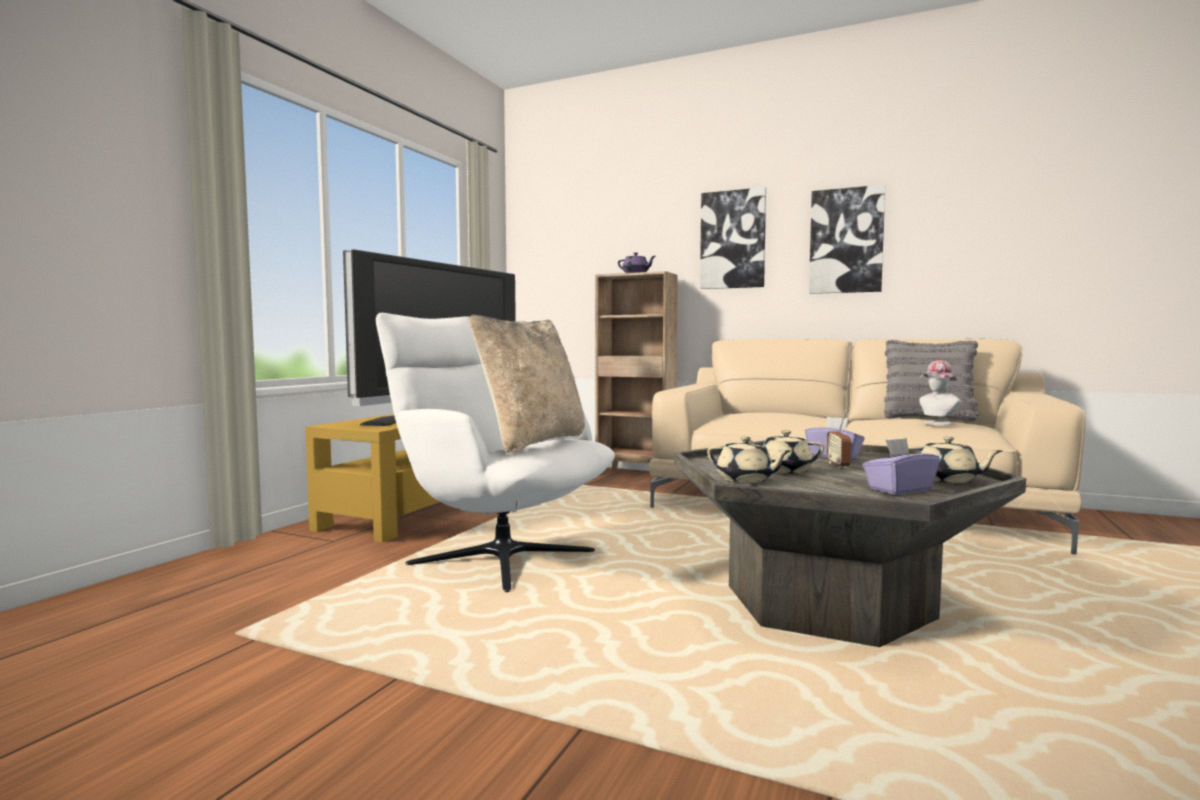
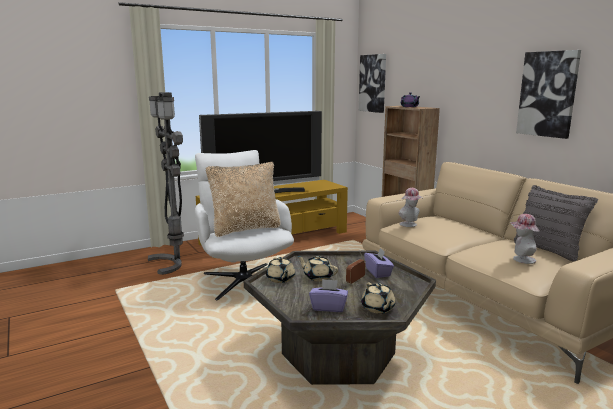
camera: 35 degrees right, 10 degrees up
picture [700,187,766,289] -> picture moved to [359,54,386,113]
none -> grey floor lamp [148,92,184,275]
none -> hat [399,188,422,227]

